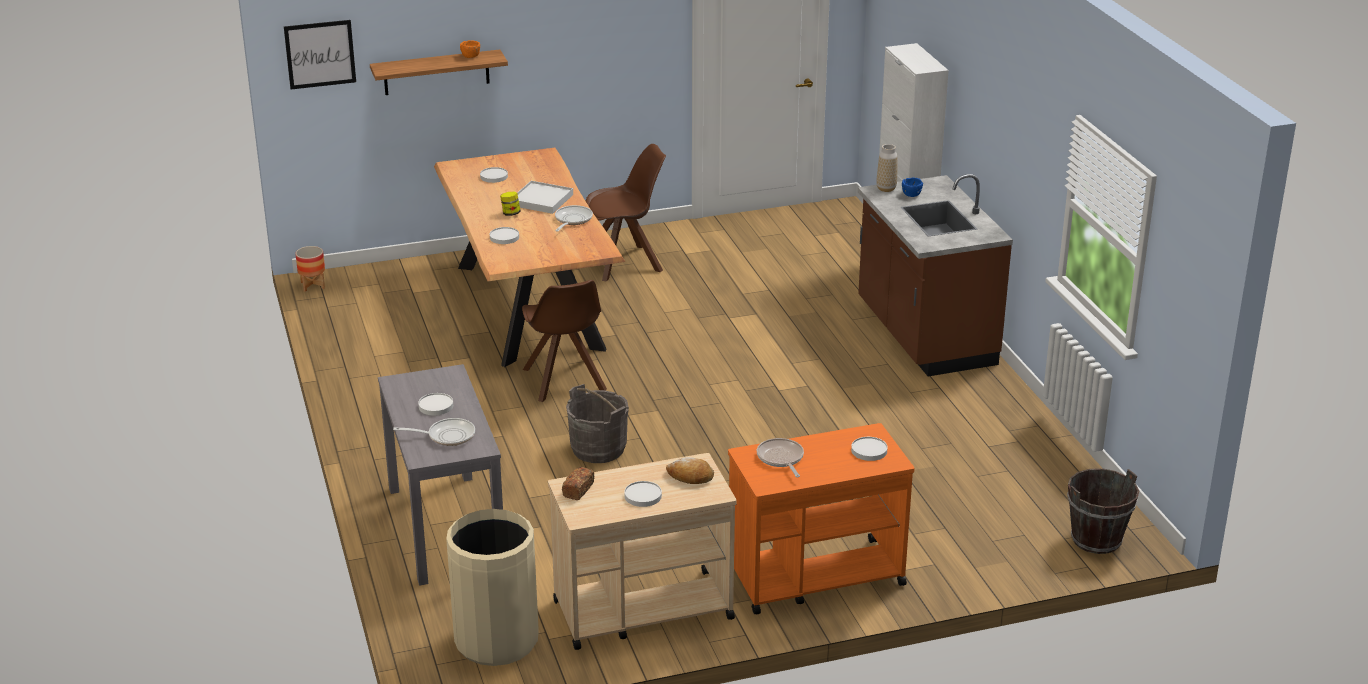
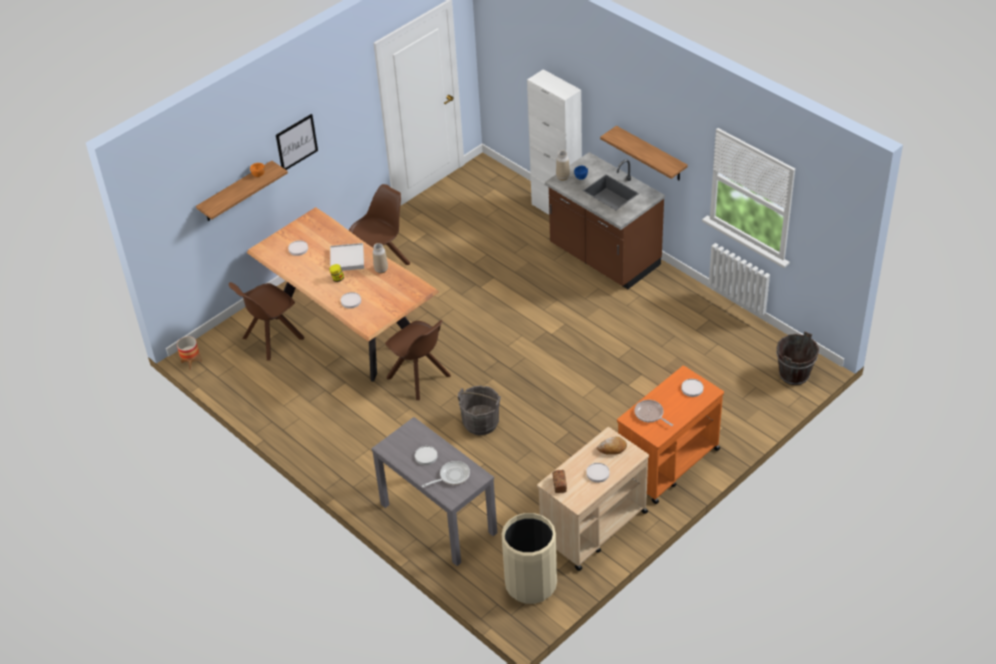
camera: 25 degrees left, 15 degrees up
picture [284,20,356,89] -> picture moved to [276,114,318,170]
frying pan [555,205,593,232] -> vase [373,243,388,274]
none -> brown chair [229,282,304,361]
none -> shelf [600,126,688,180]

